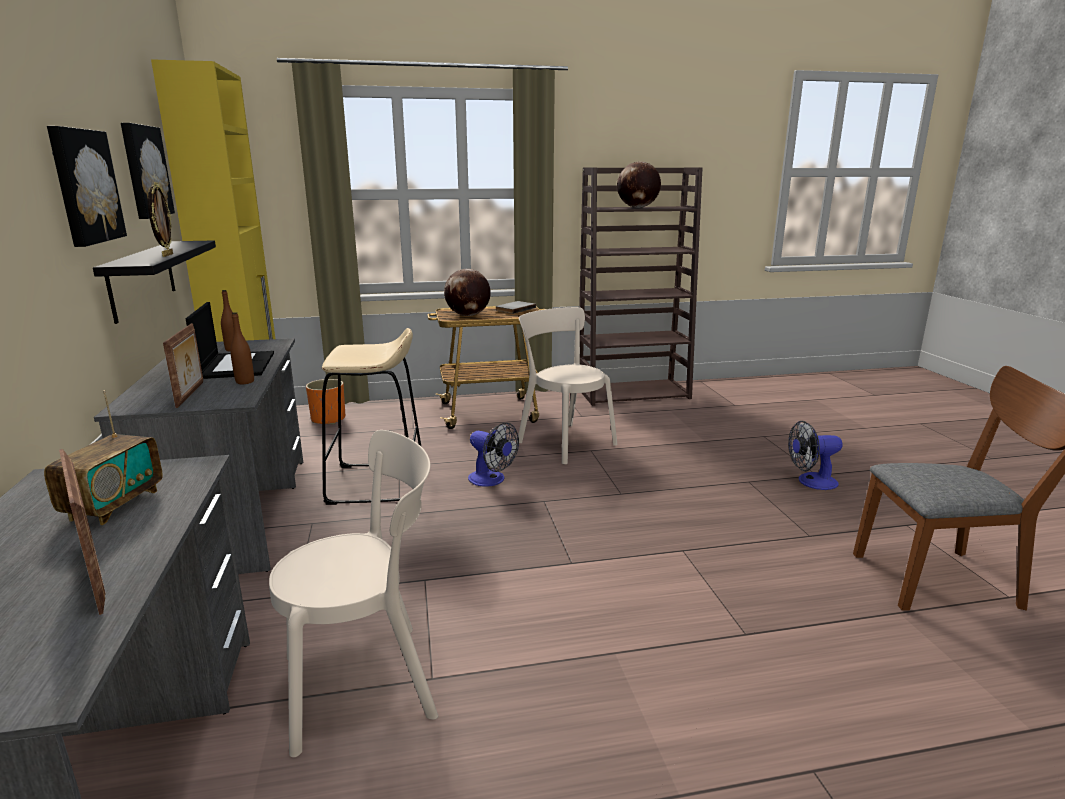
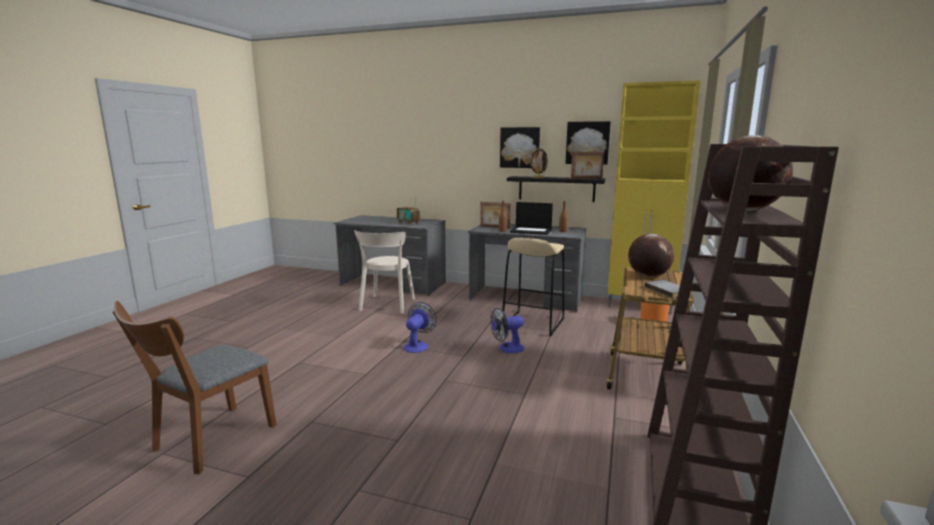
camera: 120 degrees right, 5 degrees down
picture frame [59,449,106,615] -> picture frame moved to [571,152,604,179]
beige chair [518,307,617,465] -> none
fan [788,421,843,490] -> fan moved to [404,302,437,353]

